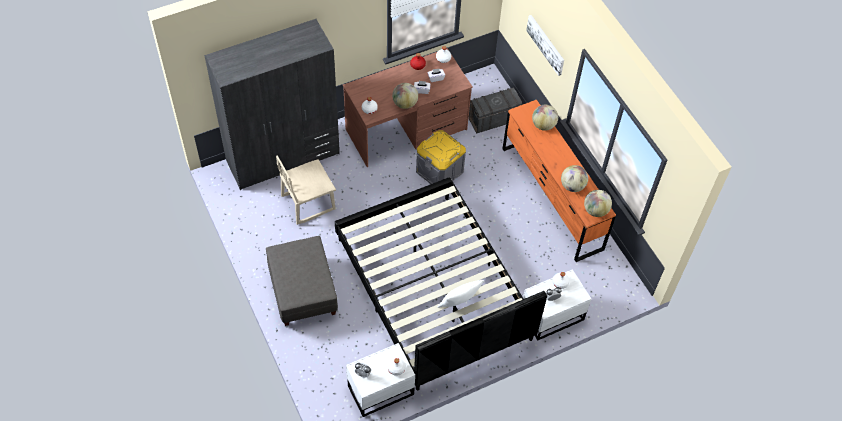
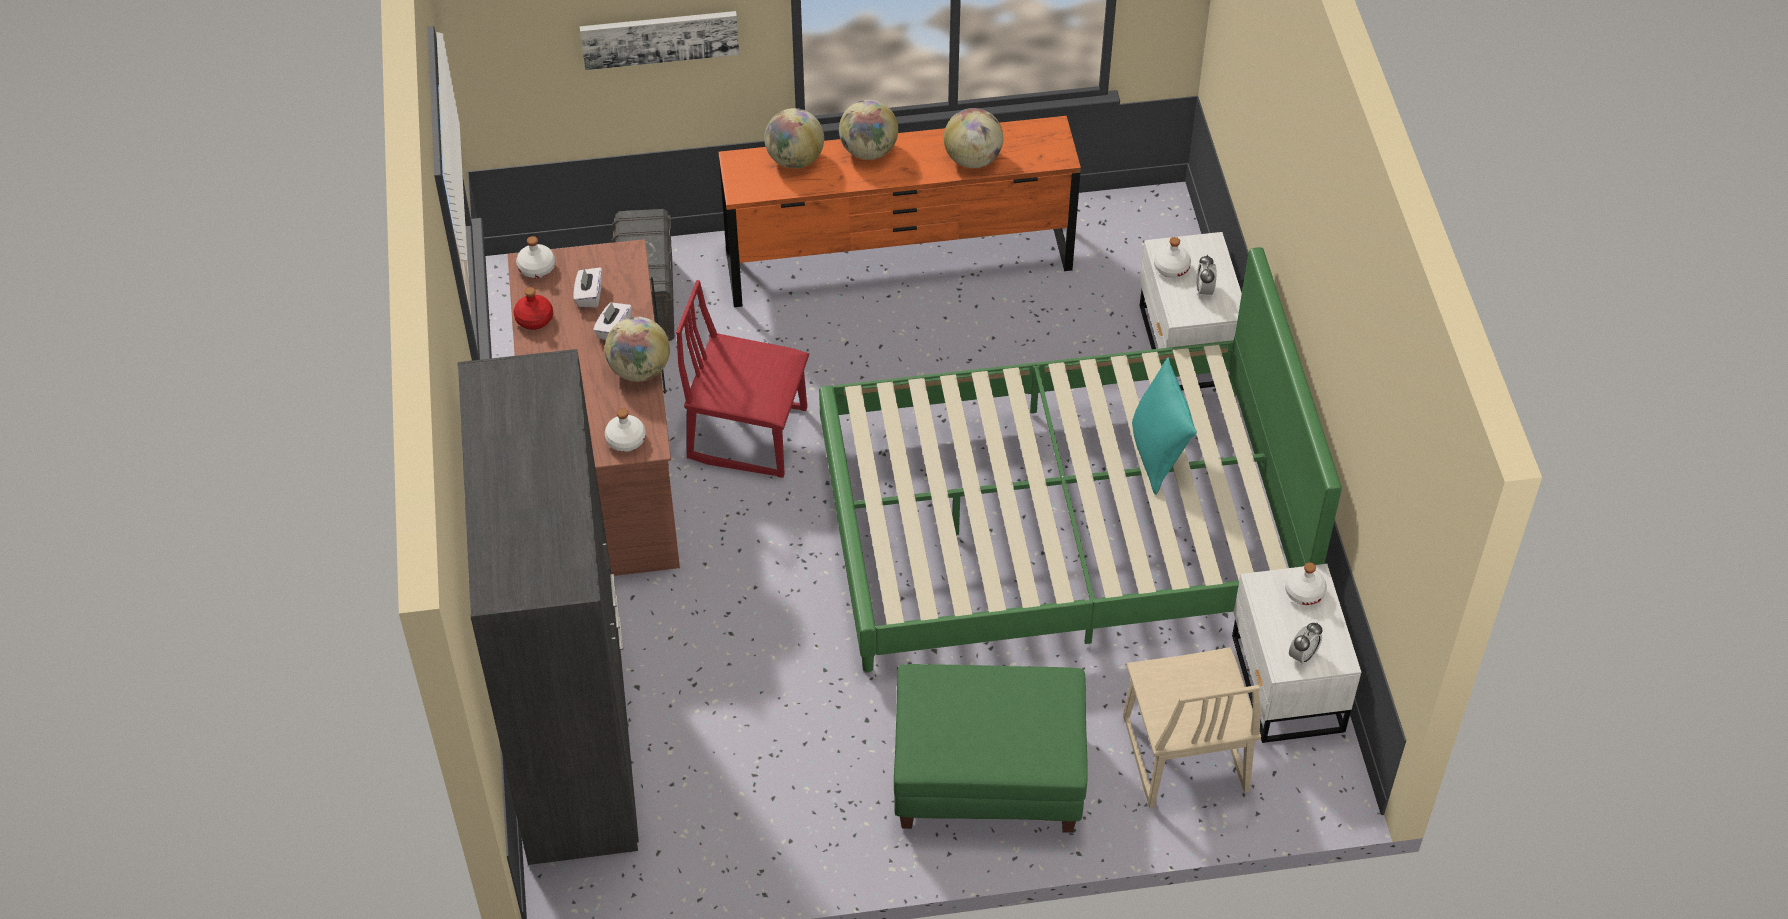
camera: 70 degrees left, 5 degrees down
grey ottoman [266,236,338,326] -> green ottoman [894,664,1088,833]
beige chair [276,155,336,225] -> beige chair moved to [1123,647,1261,808]
black bed [335,177,547,390] -> green bed [819,247,1342,672]
grey storage box [416,130,466,184] -> red chair [676,280,809,478]
white pillow [437,280,485,308] -> turquoise pillow [1132,357,1197,495]
globe [584,190,612,217] -> globe moved to [839,100,898,160]

